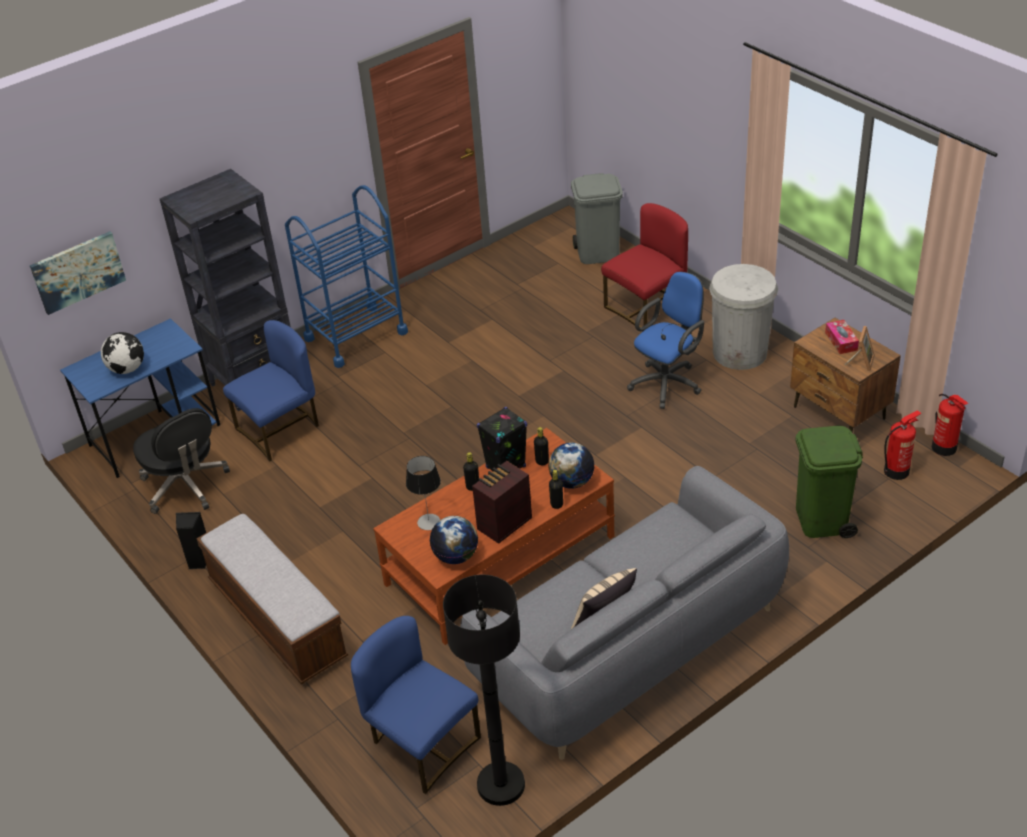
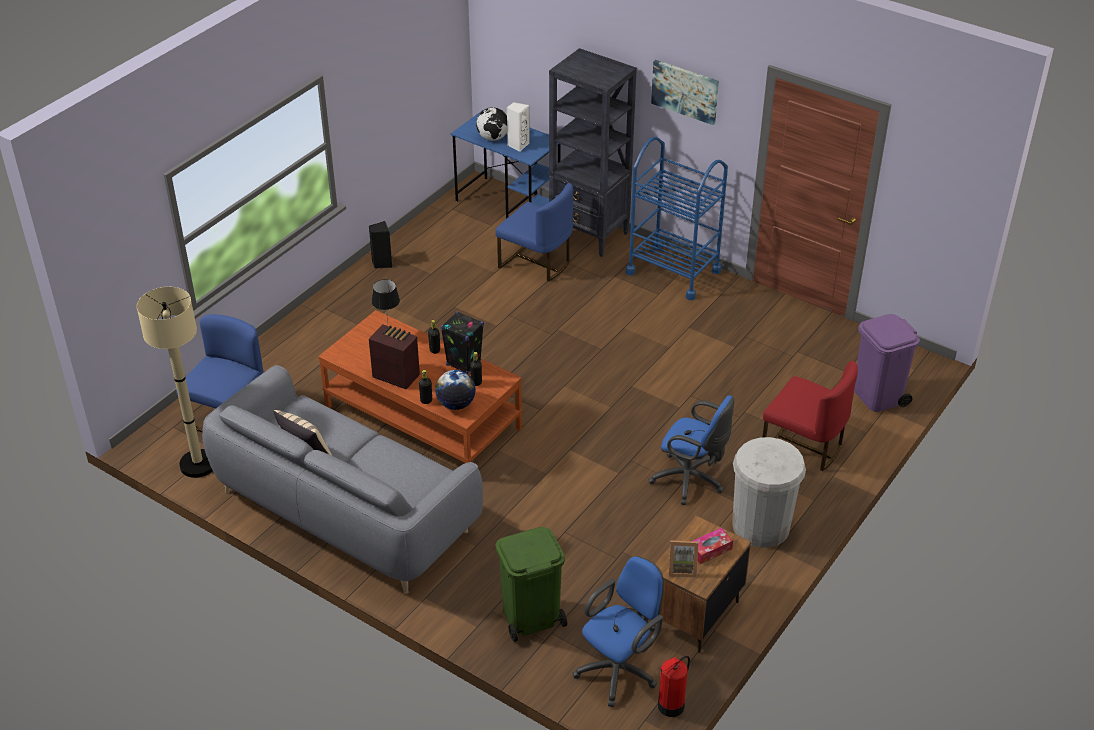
camera: 70 degrees right, 0 degrees up
picture [30,231,126,315] -> picture moved to [651,60,719,125]
black office chair [133,408,230,514] -> none
bench [196,513,348,684] -> none
globe [430,516,478,564] -> none
black floor lamp [443,575,525,806] -> beige floor lamp [137,287,213,478]
grey trash can [571,173,623,264] -> purple trash can [854,314,920,412]
fire extinguisher [884,410,921,480] -> blue office chair [573,556,664,707]
none -> white speaker [506,102,530,152]

